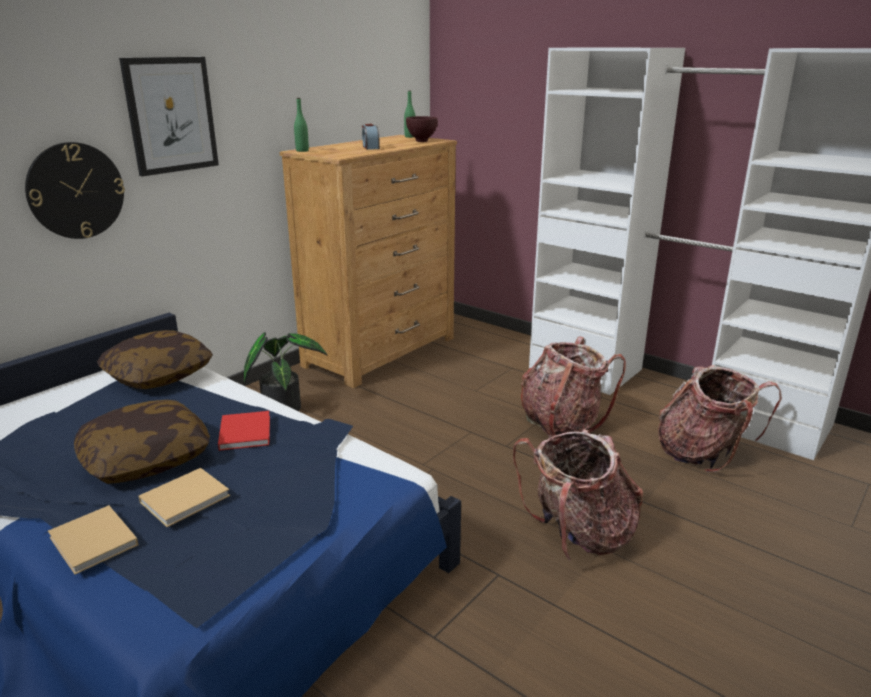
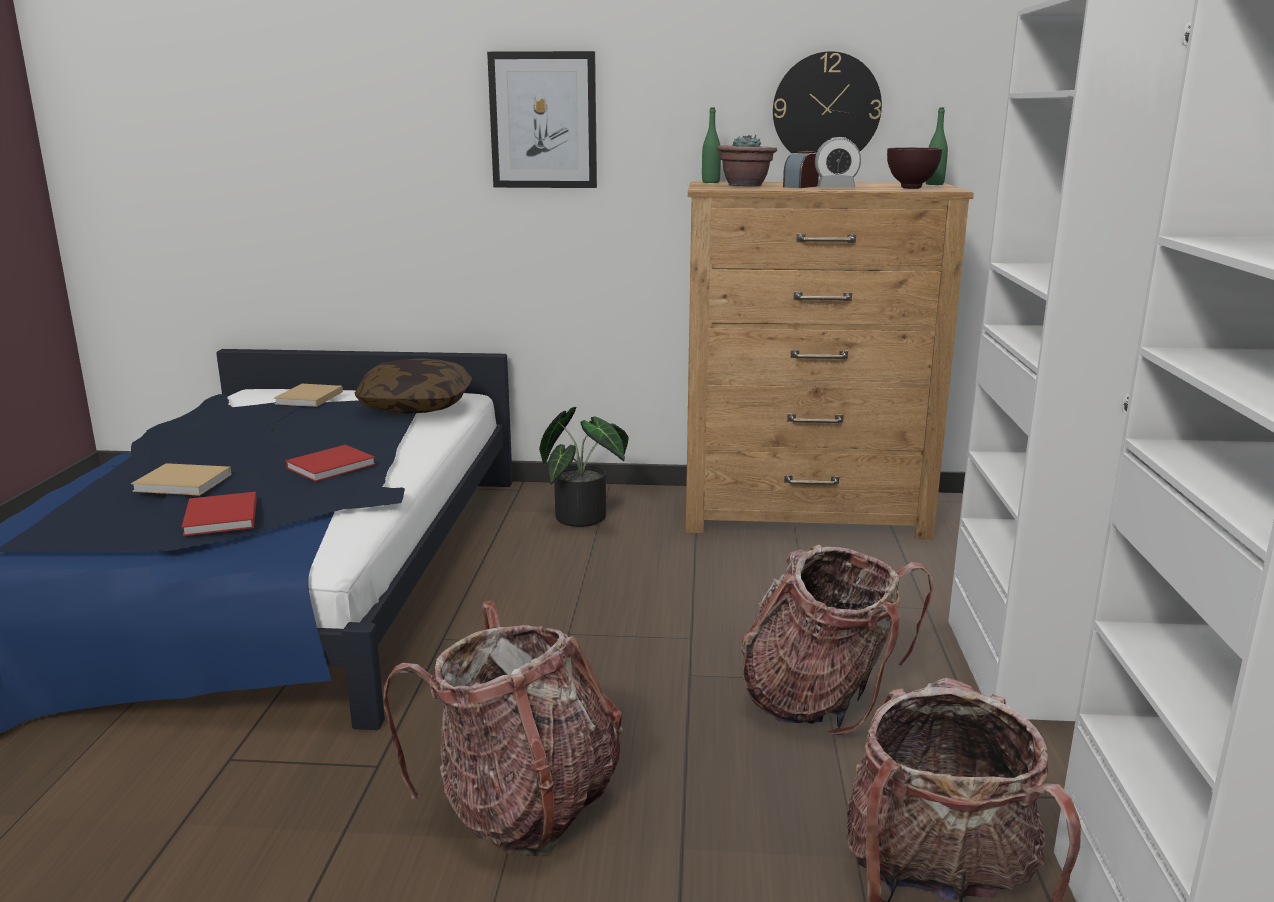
camera: 55 degrees right, 5 degrees down
wall clock [25,142,125,239] -> wall clock moved to [773,51,882,153]
beige book [48,505,138,575] -> beige book moved to [274,384,343,407]
pillow [74,400,210,484] -> none
none -> red book [182,492,257,536]
none -> potted plant [717,135,777,187]
none -> alarm clock [815,137,861,188]

